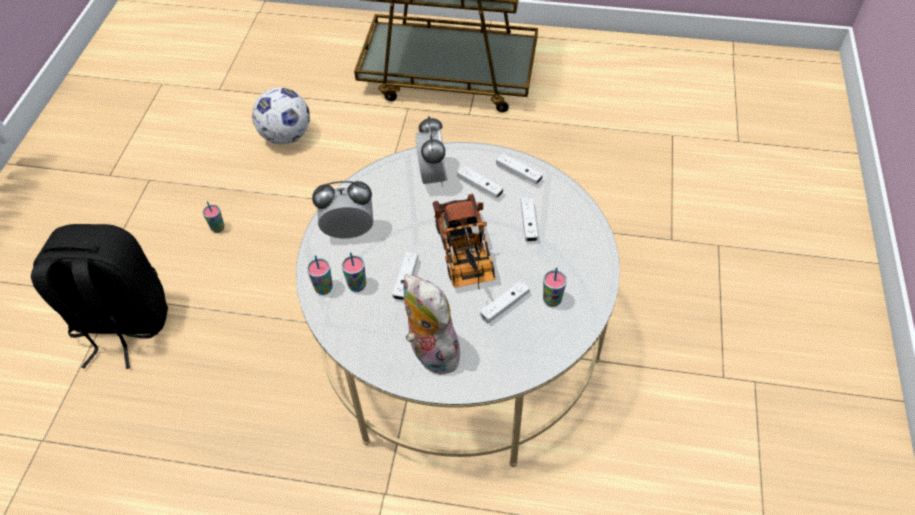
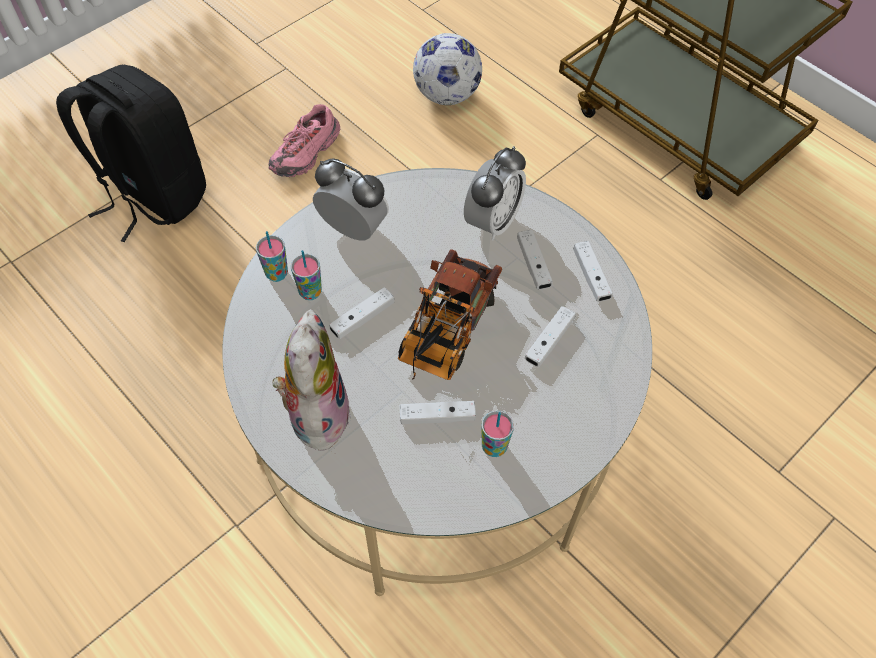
camera: 35 degrees right, 5 degrees up
cup [203,201,225,233] -> pink shoe [268,104,340,177]

